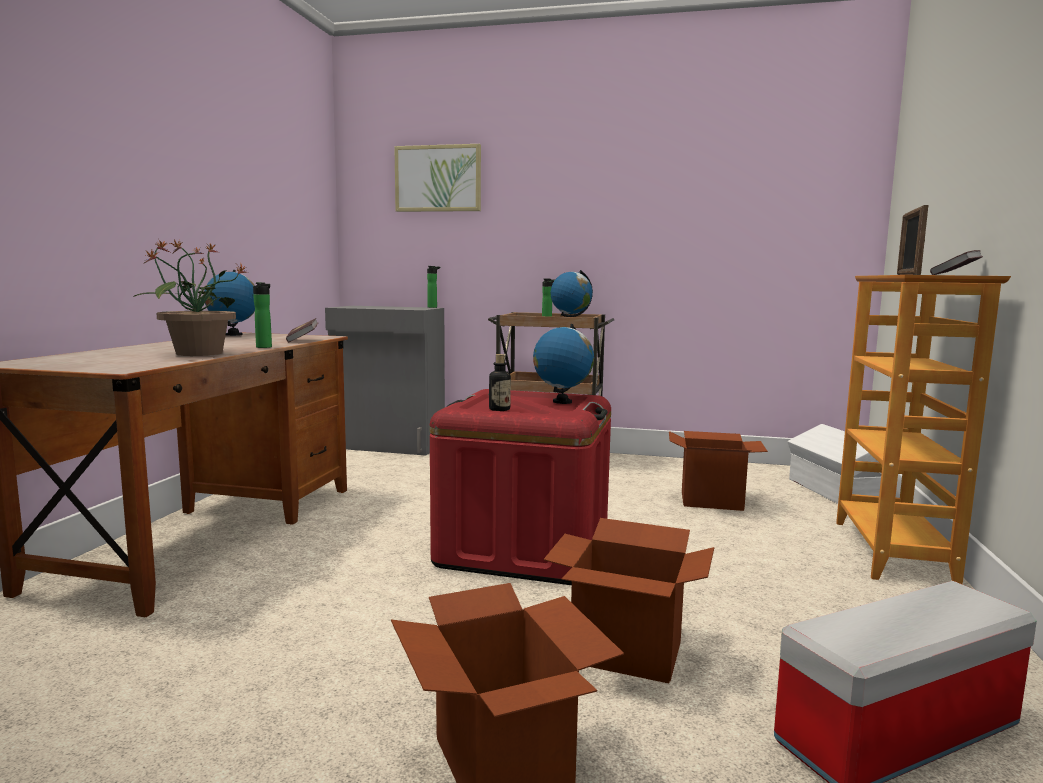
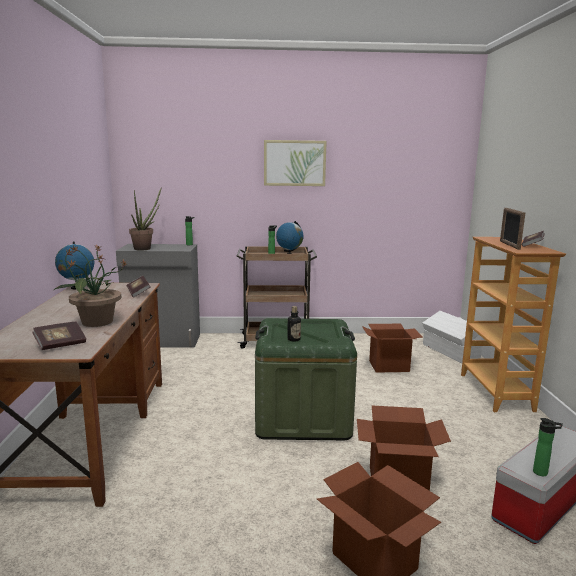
camera: 15 degrees left, 5 degrees up
bottle [253,282,272,348] -> bottle moved to [533,418,563,476]
picture [394,144,481,212] -> picture moved to [264,140,327,186]
red storage box [430,389,611,585] -> green storage box [255,318,357,440]
globe [533,324,594,404] -> none
none -> book [32,322,86,350]
none -> potted plant [129,188,161,250]

